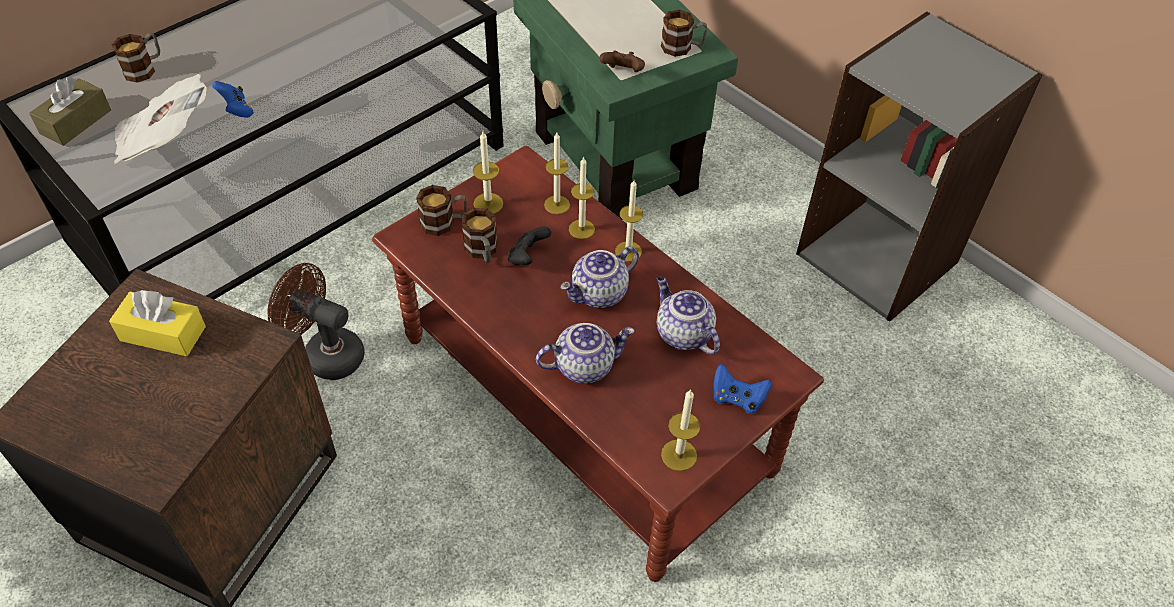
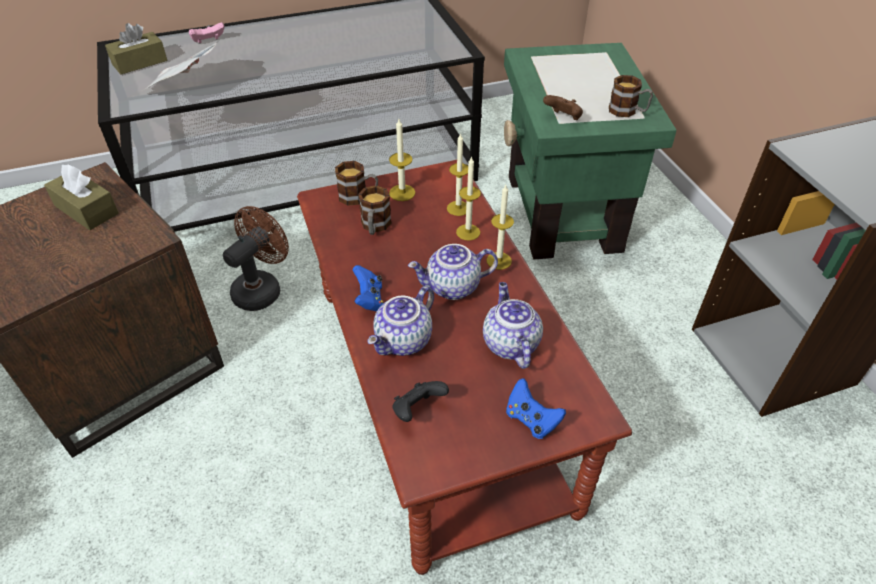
camera: 25 degrees right, 5 degrees down
yellow tissue box [109,290,206,356] -> brown tissue box [44,164,119,230]
mug [112,33,160,82] -> pink game controller [189,22,225,43]
blue game controller [212,81,254,118] -> blue game controller moved to [353,265,384,311]
brown fan [268,263,365,380] -> brown fan turned 75 degrees clockwise [223,206,289,311]
black game controller [508,227,551,266] -> black game controller moved to [393,381,449,422]
teapot [536,323,635,384] -> teapot turned 120 degrees clockwise [367,286,434,356]
candle [661,389,700,471] -> none

